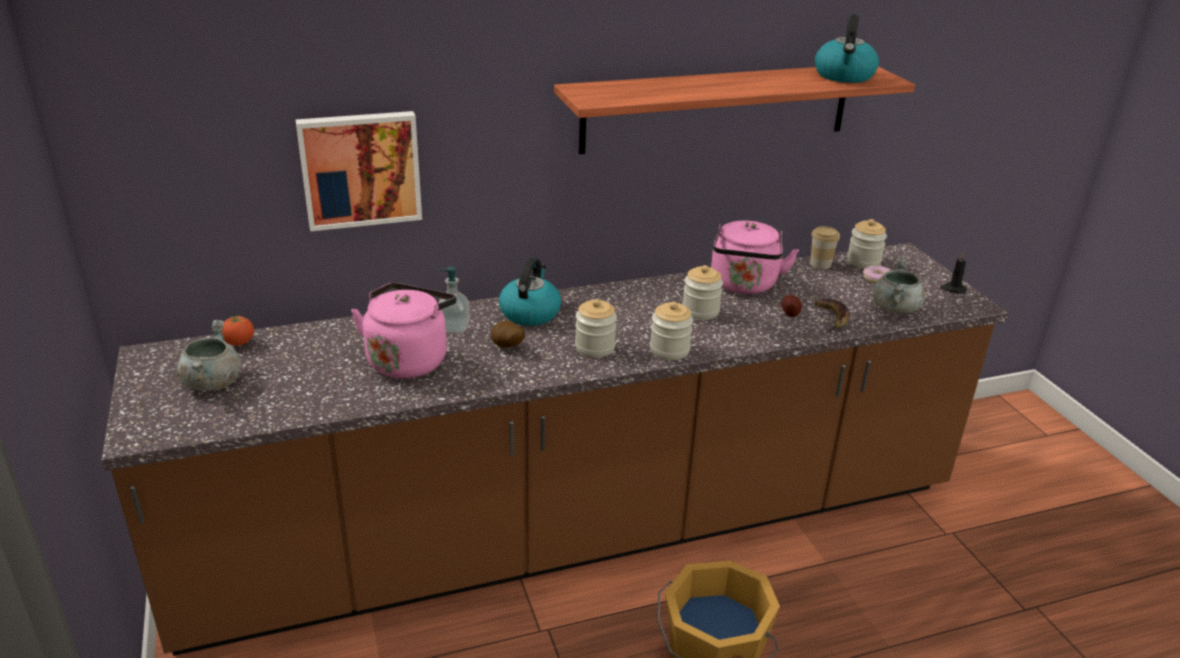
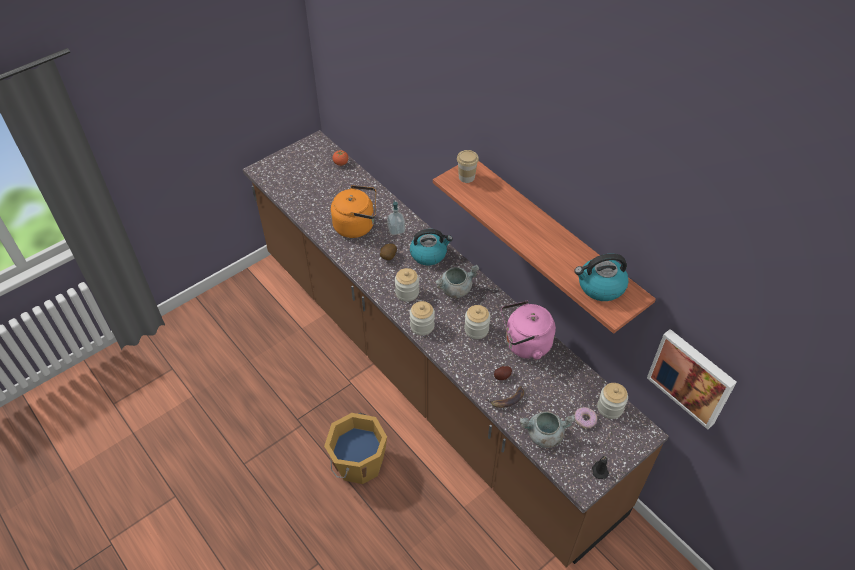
camera: 70 degrees right, 20 degrees up
grey cooking pot [177,320,241,391] -> grey cooking pot moved to [435,265,479,298]
picture [296,111,422,231] -> picture moved to [647,329,737,430]
pink kettle [351,283,457,379] -> orange kettle [331,185,376,238]
cup [810,226,840,269] -> cup moved to [457,150,479,183]

